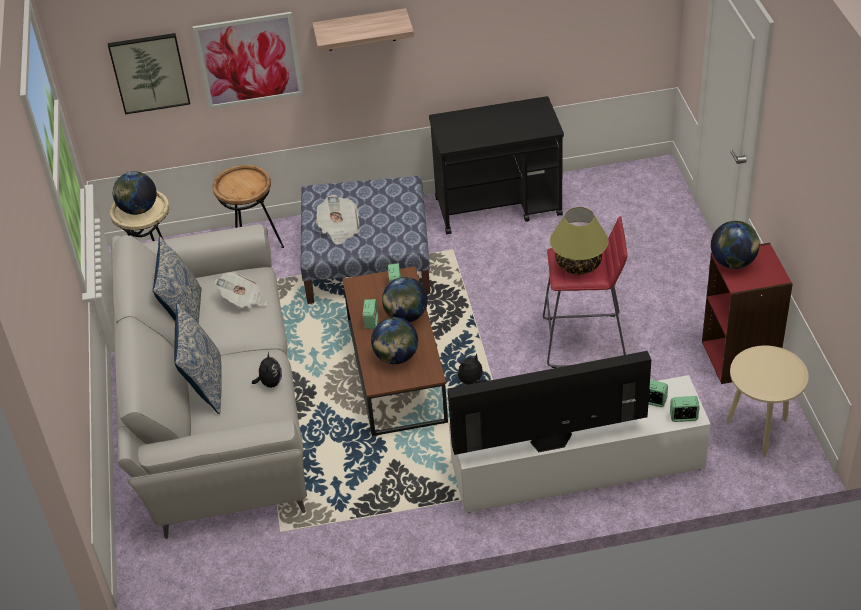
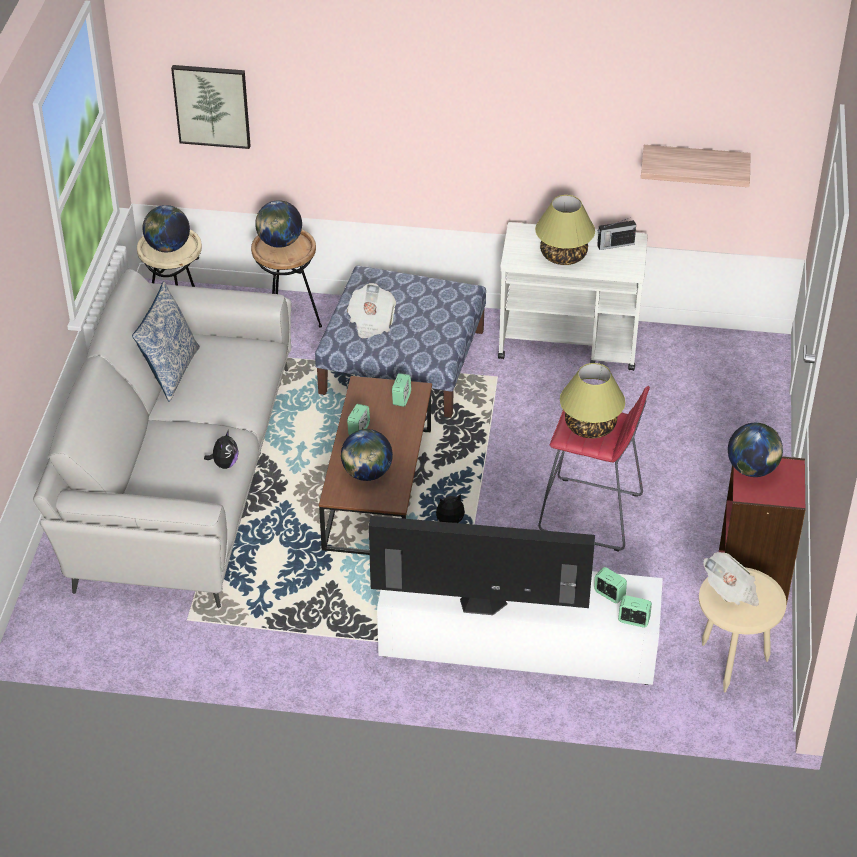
camera: 15 degrees right, 0 degrees up
pillow [174,303,222,414] -> none
picture [193,12,304,109] -> none
newspaper [215,272,268,308] -> newspaper moved to [703,552,759,606]
shelf [312,8,414,51] -> shelf moved to [641,145,751,187]
globe [382,277,428,322] -> globe moved to [255,200,302,248]
black cart [429,96,564,234] -> white cart [498,222,648,371]
none -> table lamp [535,195,595,265]
none -> radio [597,219,636,250]

